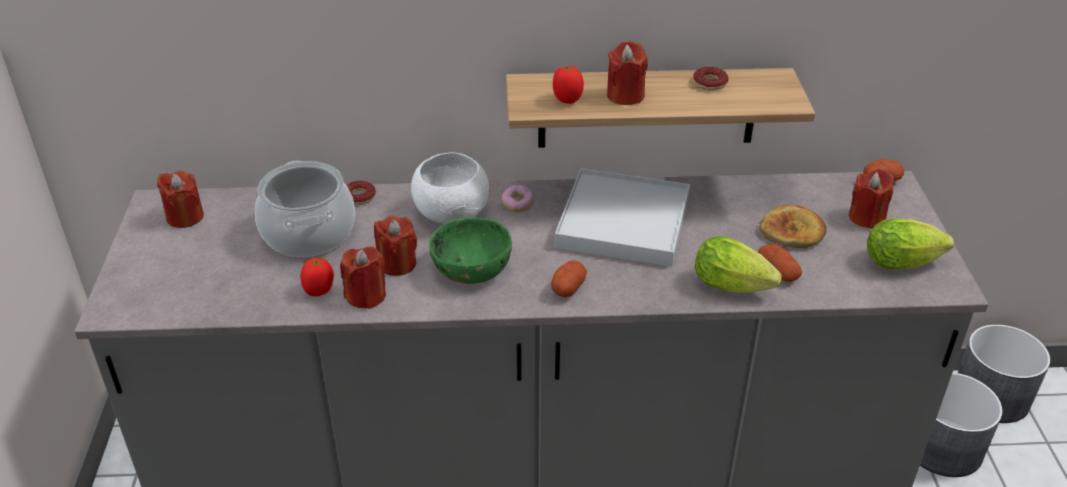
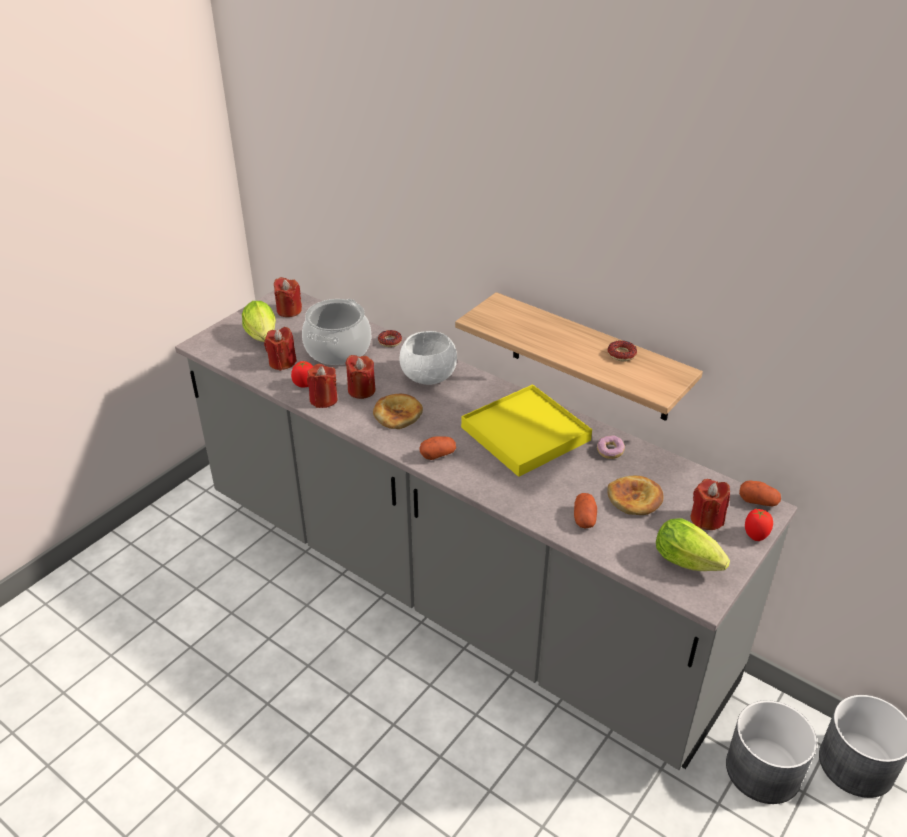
camera: 40 degrees right, 0 degrees up
green bowl [429,217,512,284] -> bread [373,394,423,429]
donut [502,185,535,212] -> donut moved to [597,435,625,459]
tomato [553,66,584,104] -> tomato moved to [745,509,773,541]
white tray [555,168,690,267] -> yellow tray [461,384,592,477]
red candle [607,41,648,105] -> red candle moved to [264,327,297,371]
lettuce [695,236,782,293] -> lettuce moved to [242,301,276,342]

